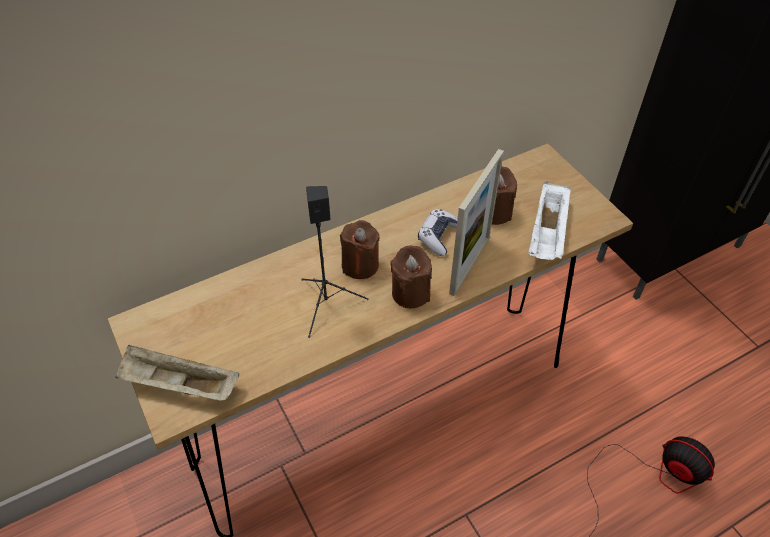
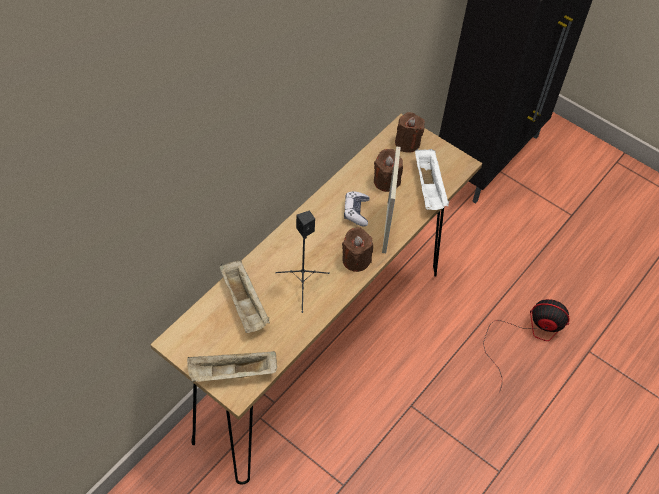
camera: 25 degrees left, 5 degrees up
brown candle [340,220,379,279] -> brown candle moved to [395,112,425,153]
none -> beige tray [220,260,270,333]

